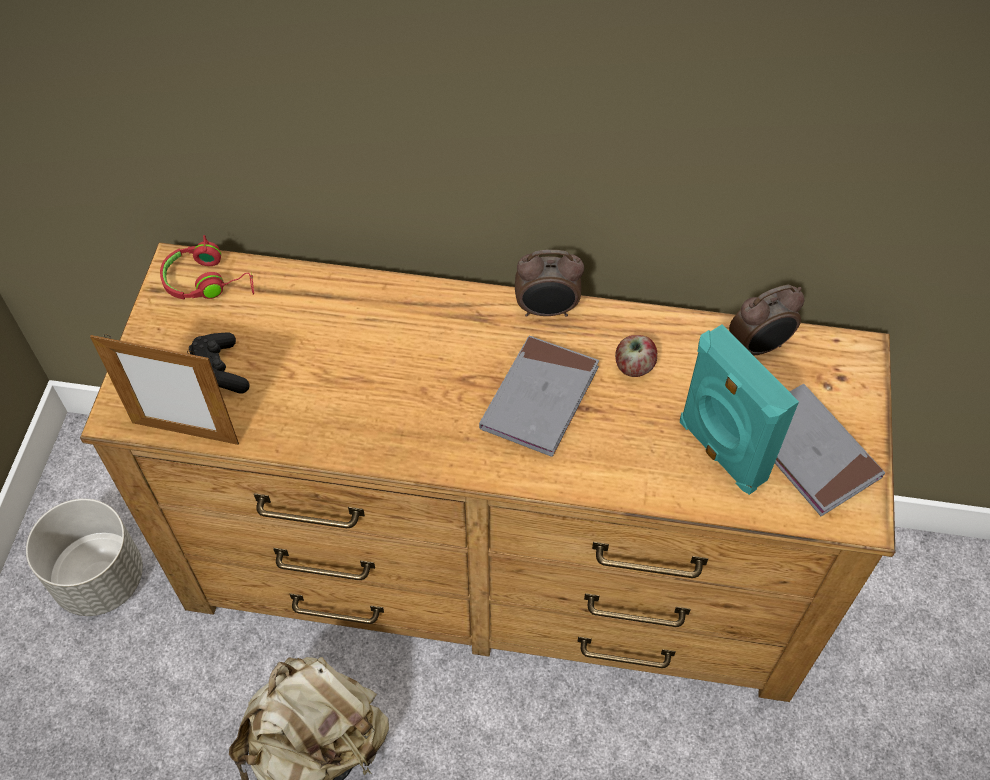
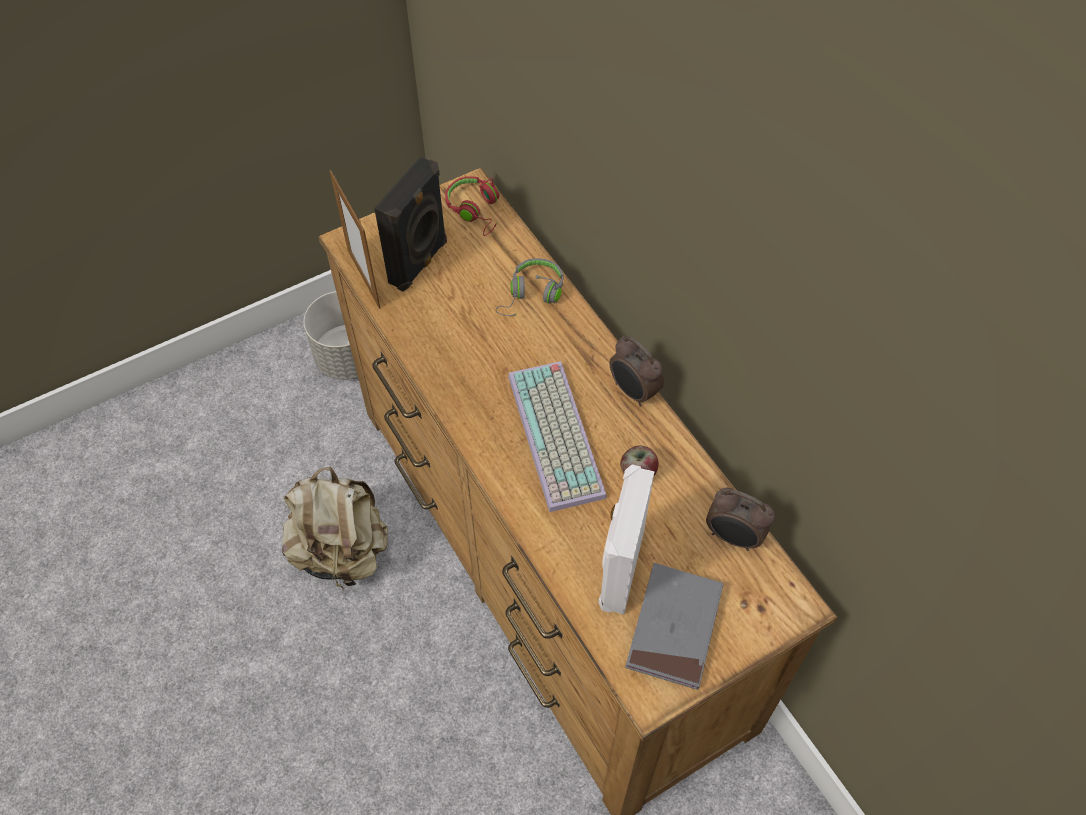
camera: 50 degrees right, 0 degrees up
black game controller [189,332,250,394] -> black speaker [374,157,447,292]
grey book [479,336,599,457] -> keyboard [508,361,607,512]
turquoise speaker [680,324,799,495] -> white speaker [599,464,655,614]
none -> grey headphones [496,258,564,316]

